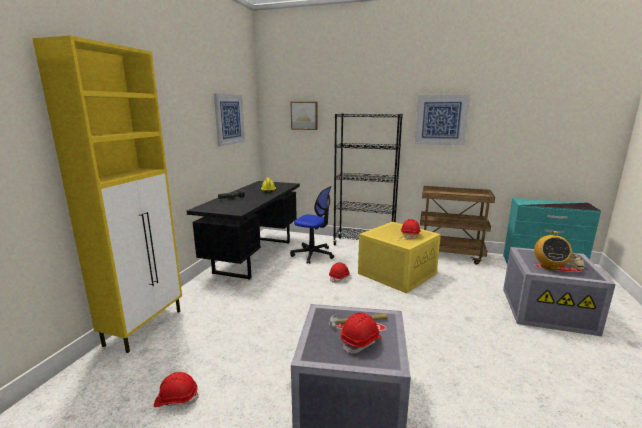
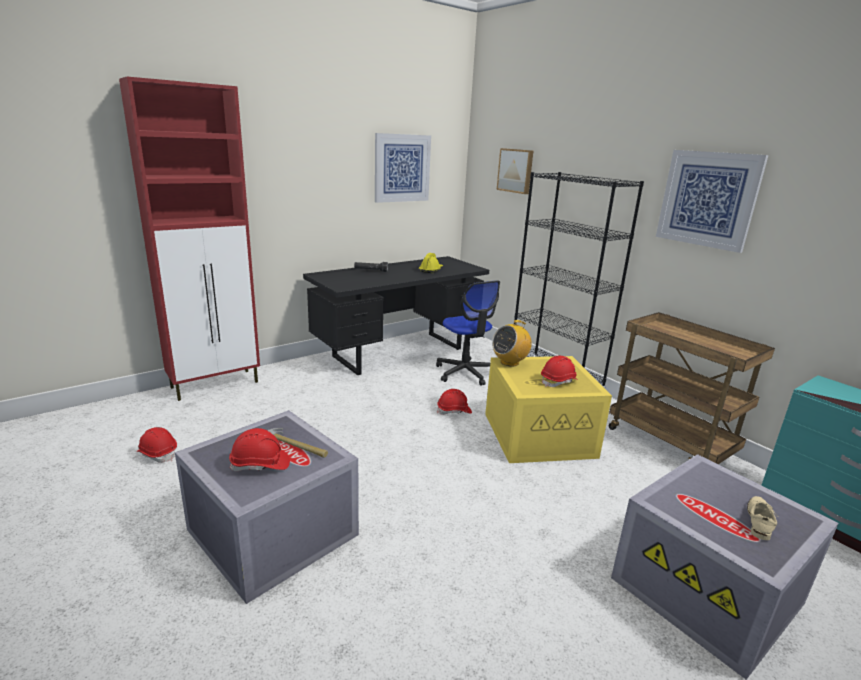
camera: 35 degrees right, 5 degrees up
yellow cabinet [32,36,182,353] -> red cabinet [119,77,260,401]
radio [534,231,572,270] -> radio moved to [492,320,532,367]

